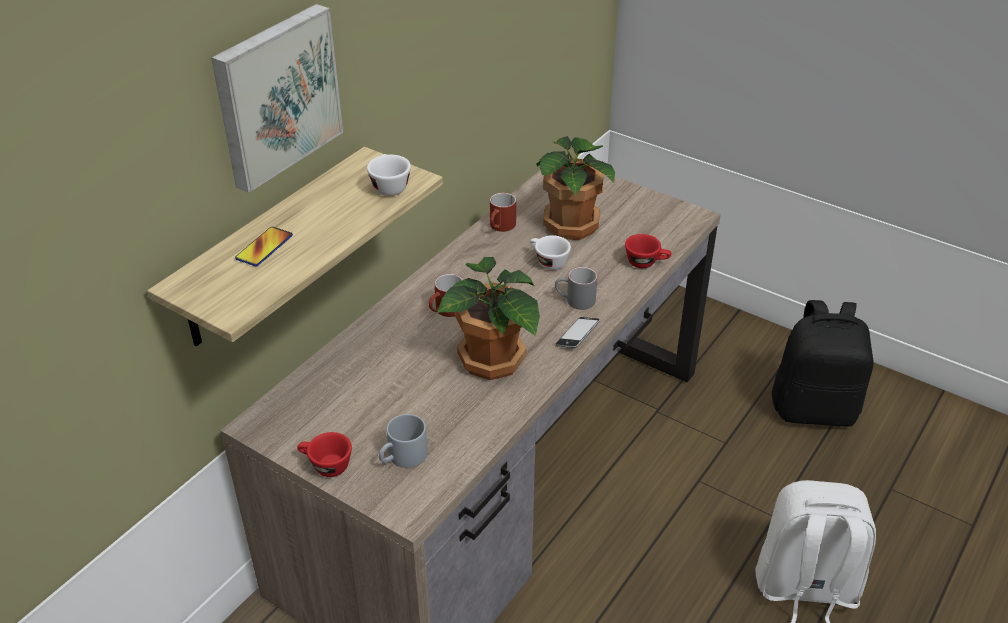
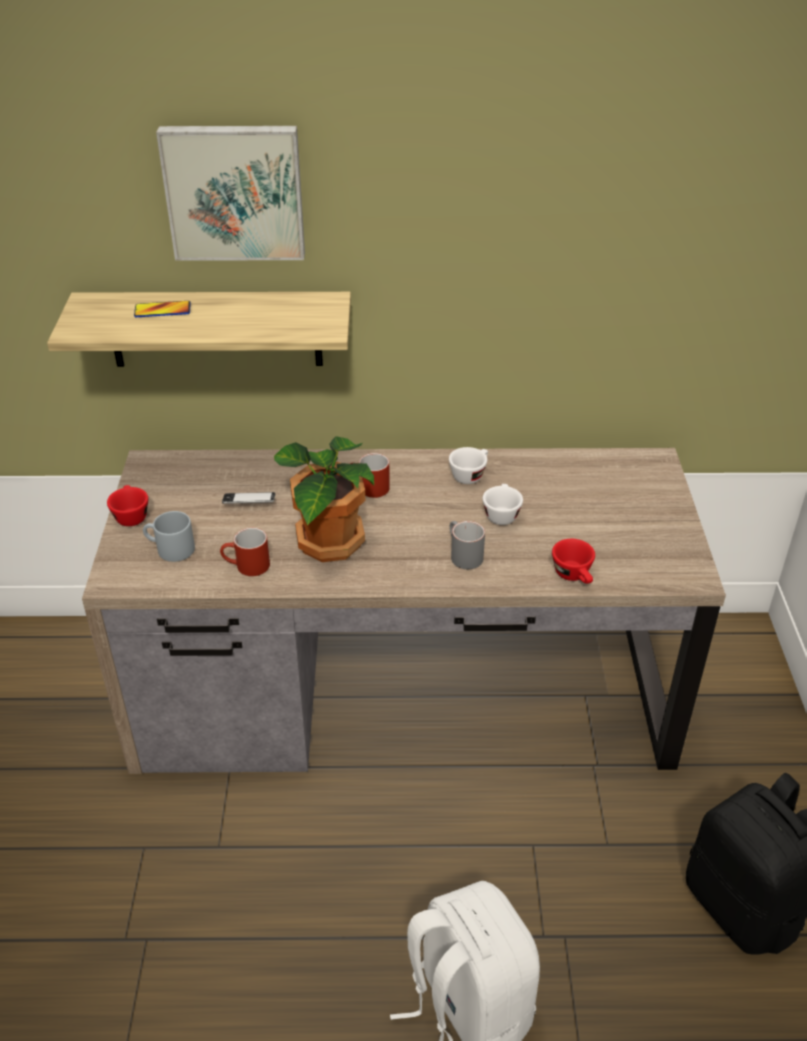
camera: 55 degrees right, 0 degrees up
white cup [367,154,411,196] -> white cup moved to [449,447,488,484]
red mug [490,193,516,232] -> red mug moved to [220,528,270,576]
potted plant [536,136,615,240] -> none
phone [555,317,600,348] -> phone moved to [222,492,275,504]

